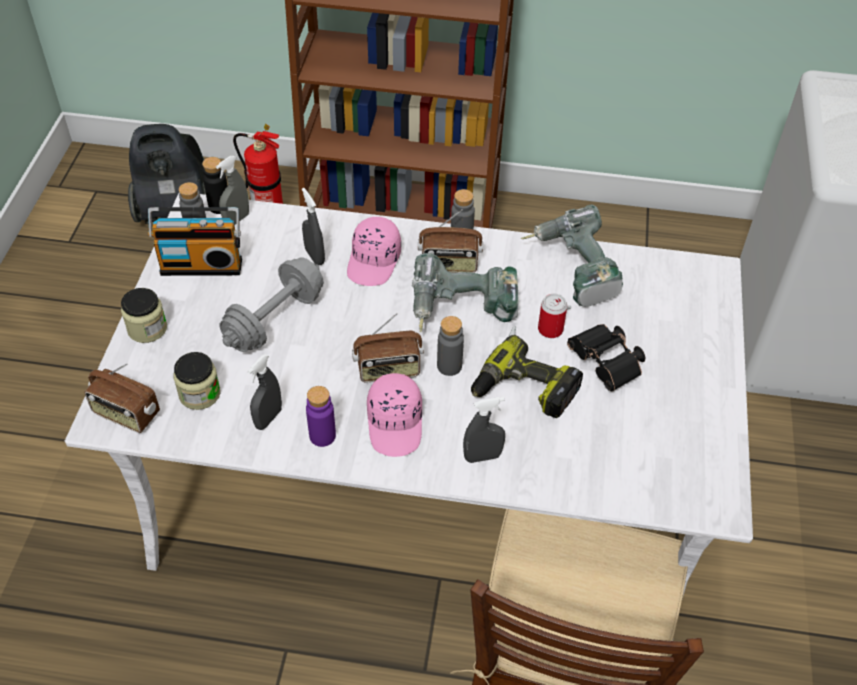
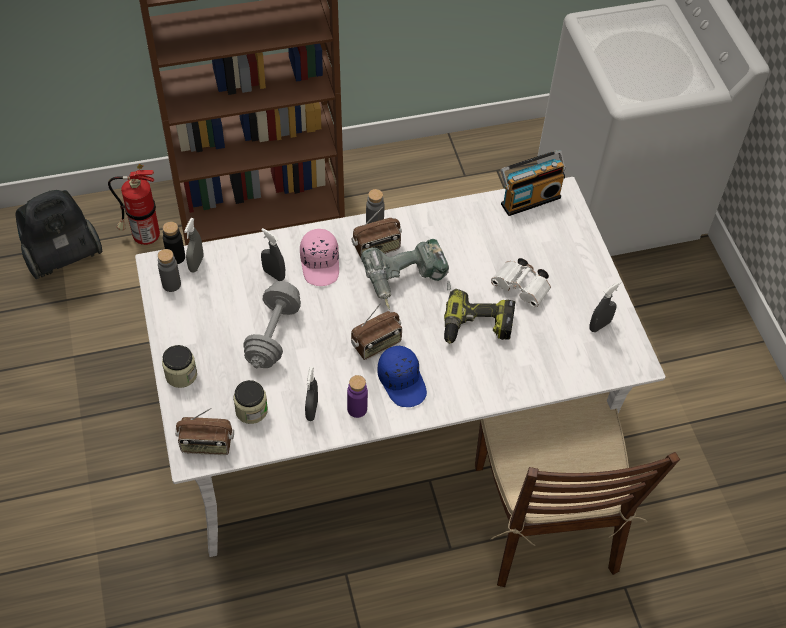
camera: 25 degrees left, 5 degrees up
radio [148,207,242,276] -> radio moved to [501,150,566,216]
pink cap [367,373,422,457] -> blue cap [377,346,427,407]
grey bottle [437,316,464,376] -> none
grey spray bottle [463,397,505,463] -> grey spray bottle moved to [589,281,621,332]
power drill [521,204,623,310] -> none
can [538,294,567,338] -> none
black binoculars [567,324,645,391] -> white binoculars [491,258,551,307]

